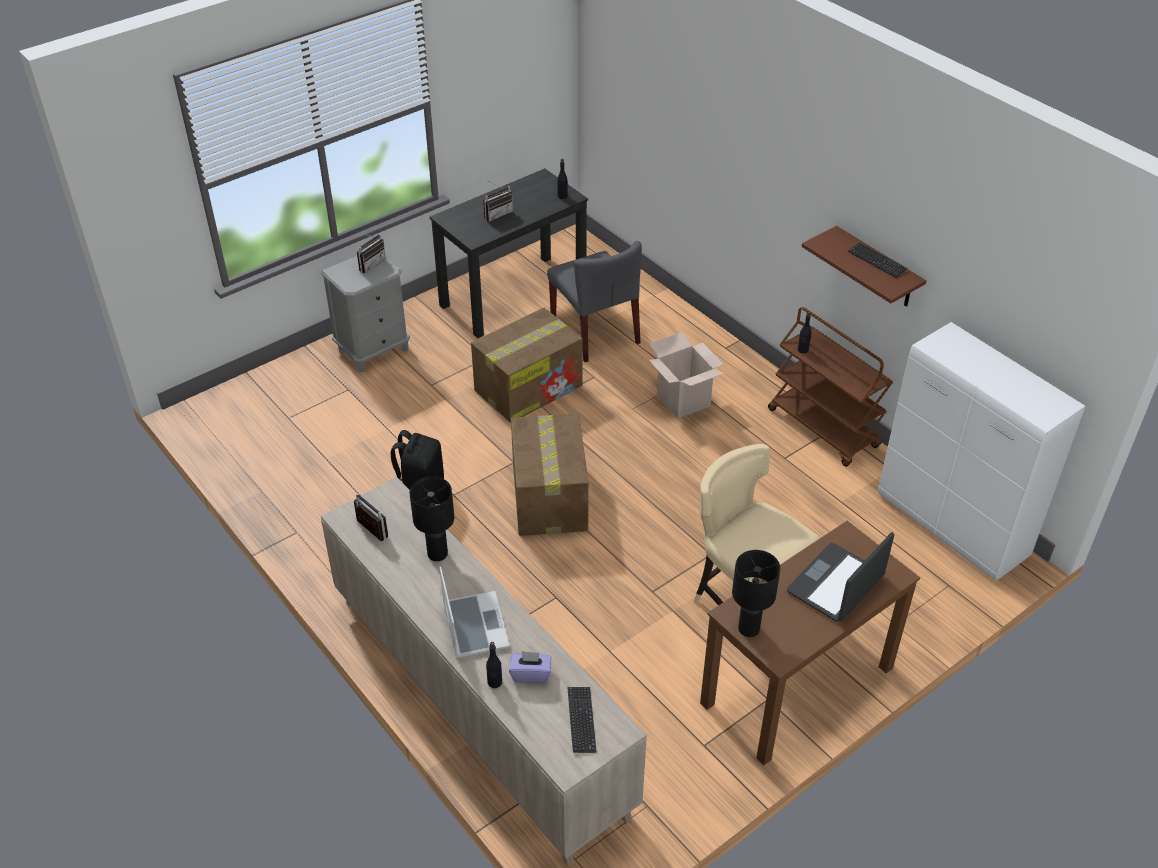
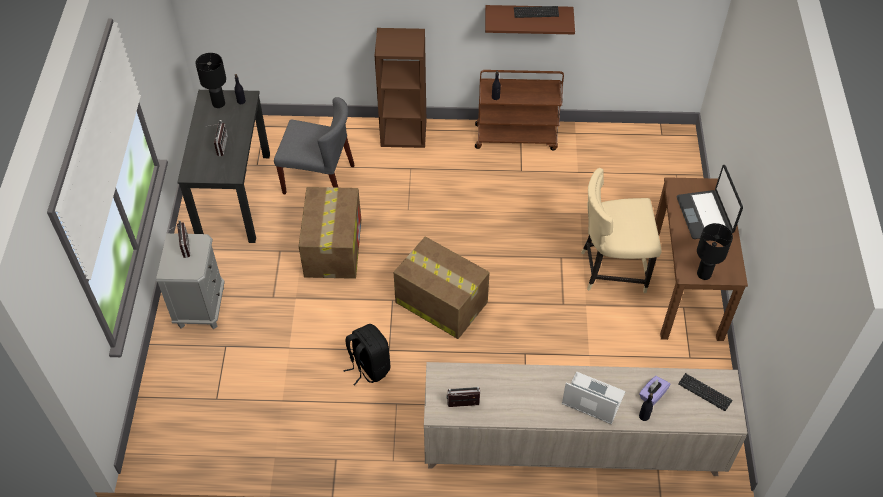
camera: 50 degrees left, 10 degrees up
black table lamp [410,477,454,561] -> black table lamp moved to [195,53,226,108]
cardboard box [649,332,725,418] -> none
white cabinet [878,322,1085,581] -> none
none -> brown bookcase [375,28,426,148]

